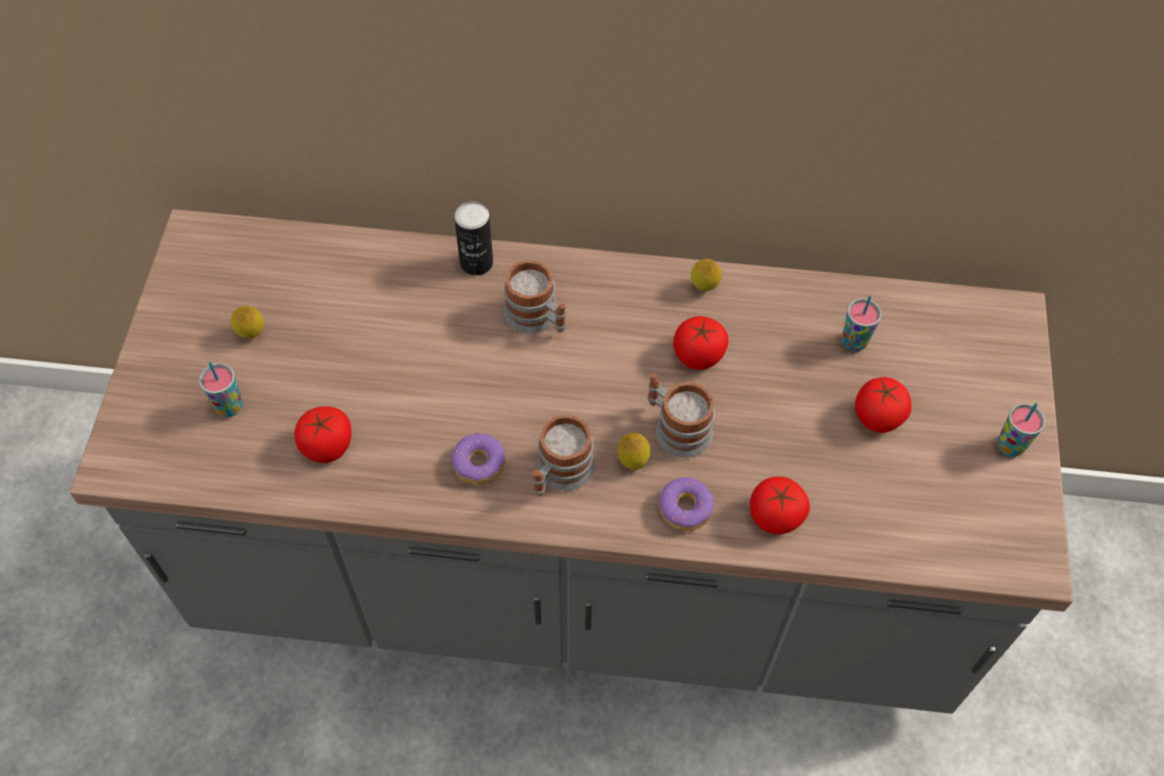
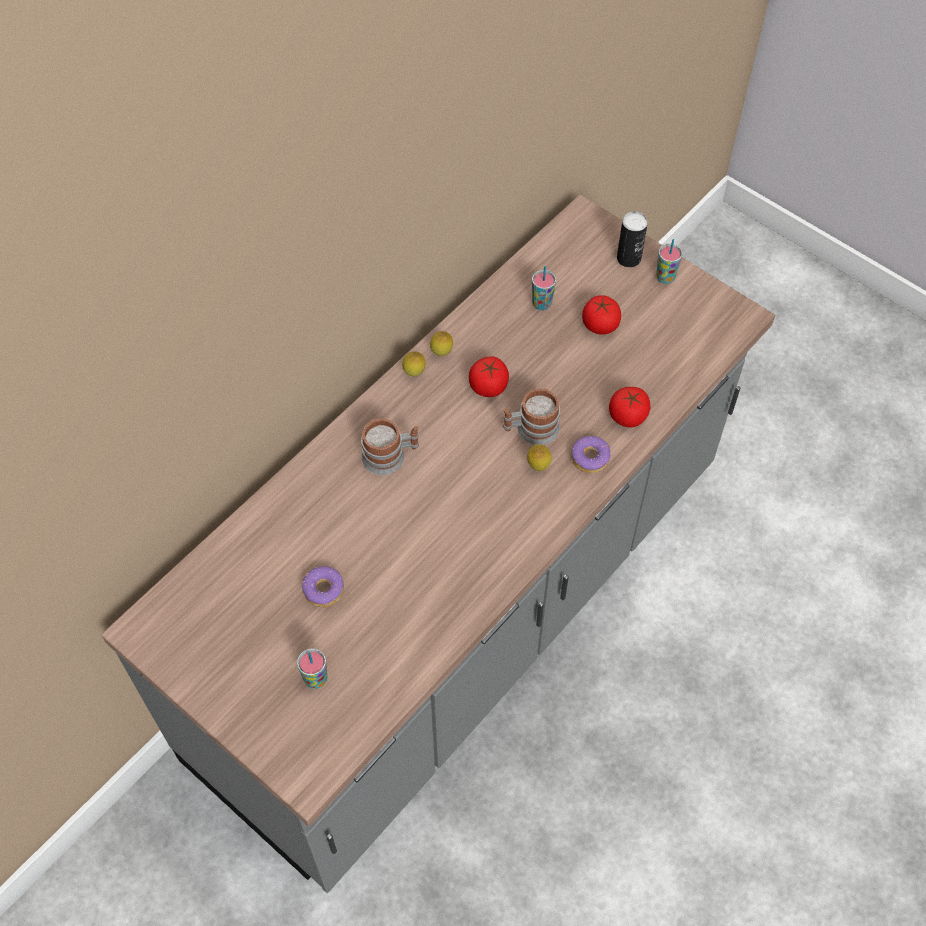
camera: 55 degrees left, 0 degrees up
lemon [231,306,264,339] -> lemon moved to [402,351,425,377]
tomato [295,406,352,463] -> none
donut [452,432,505,485] -> donut moved to [302,566,344,608]
can [454,202,493,275] -> can moved to [617,211,648,267]
mug [532,414,595,496] -> none

